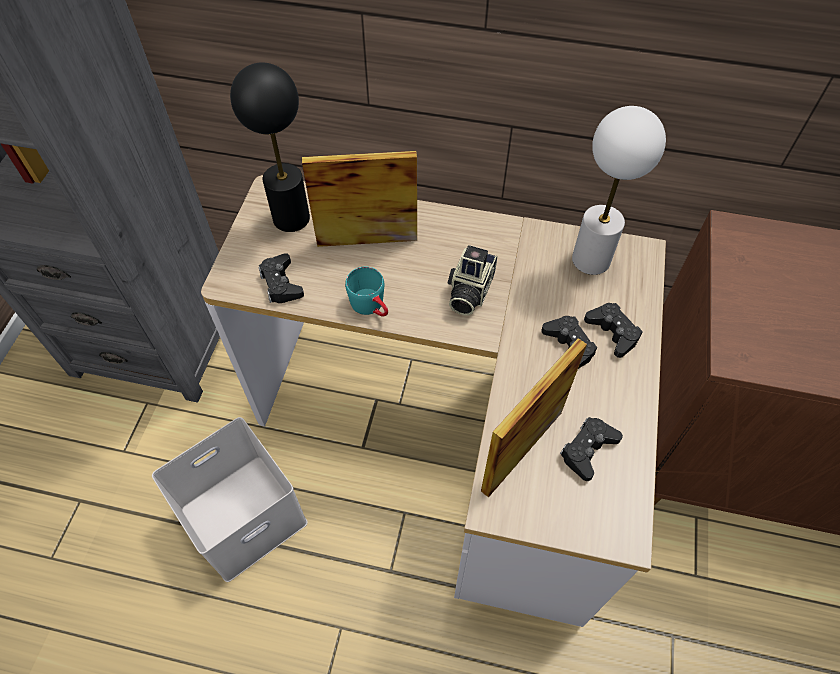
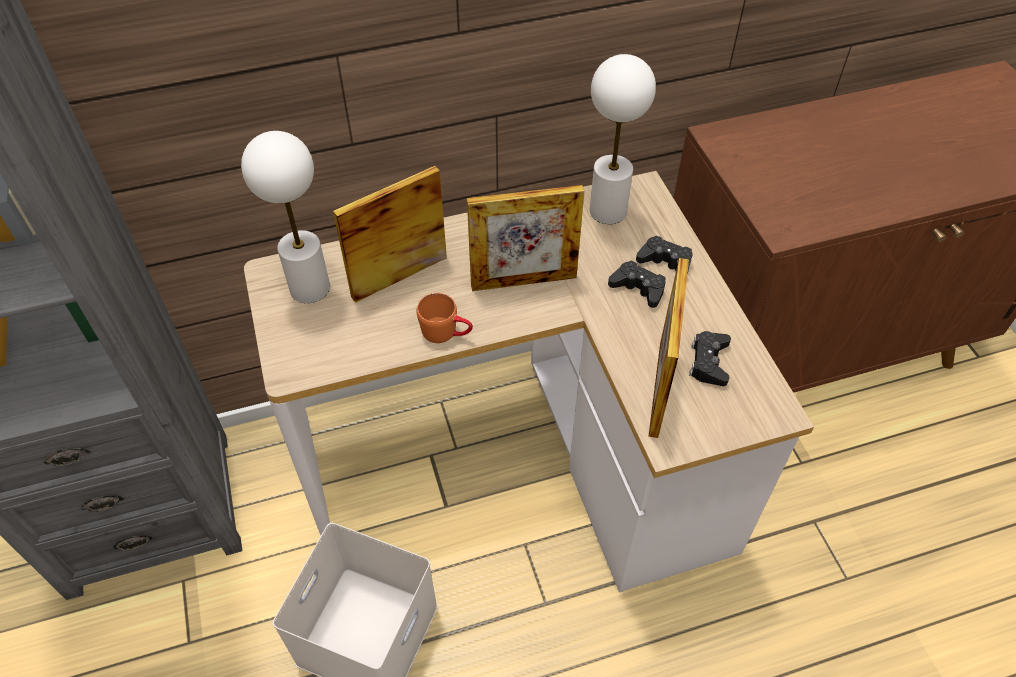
camera: 30 degrees left, 5 degrees down
black table lamp [230,62,310,232] -> white table lamp [241,131,330,303]
black game controller [259,253,304,303] -> none
turquoise mug [345,266,388,317] -> orange mug [416,293,473,343]
camera [448,245,497,316] -> picture frame [467,185,584,291]

